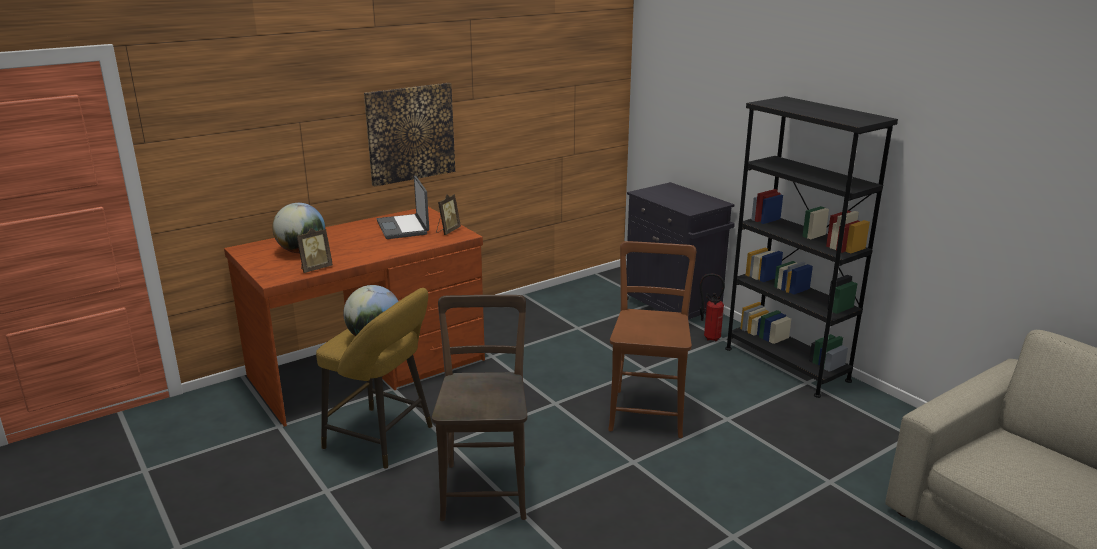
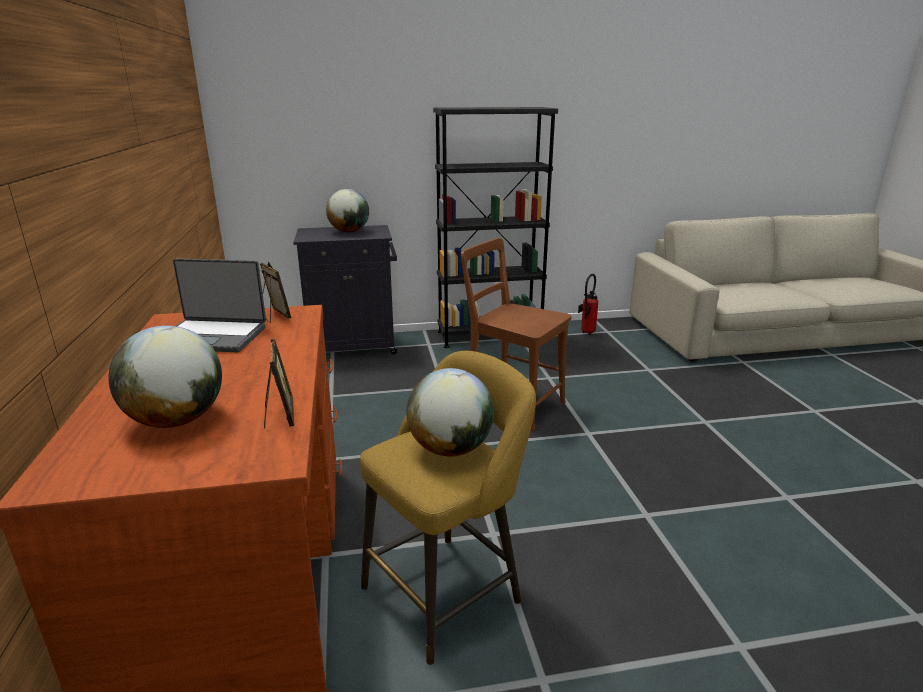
camera: 65 degrees left, 0 degrees up
picture [364,83,455,187] -> none
brown chair [432,295,527,521] -> none
fire extinguisher [700,273,725,342] -> fire extinguisher moved to [578,274,599,334]
none -> globe [326,189,369,232]

